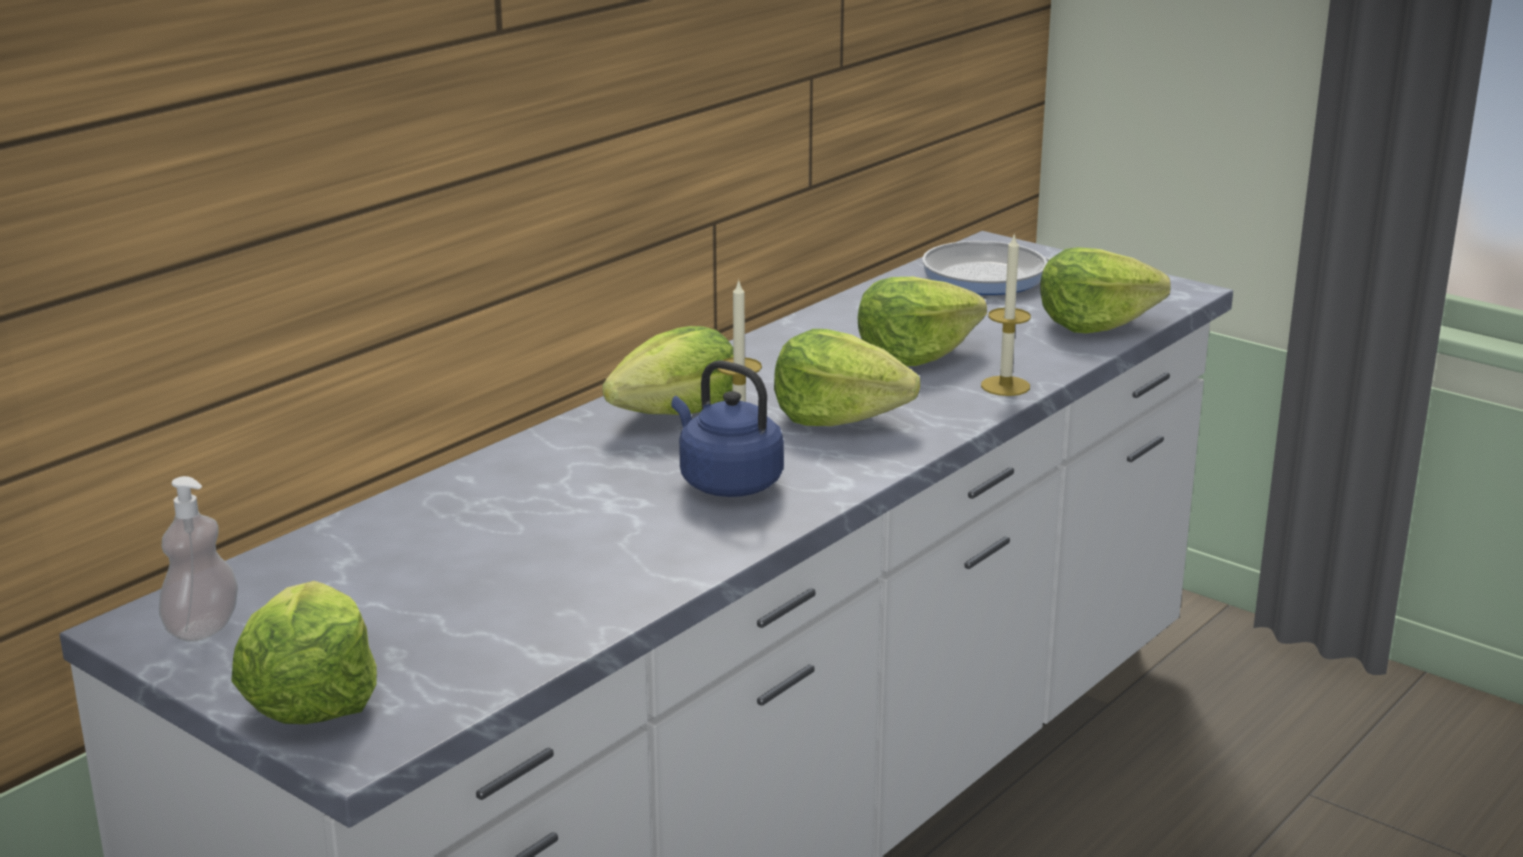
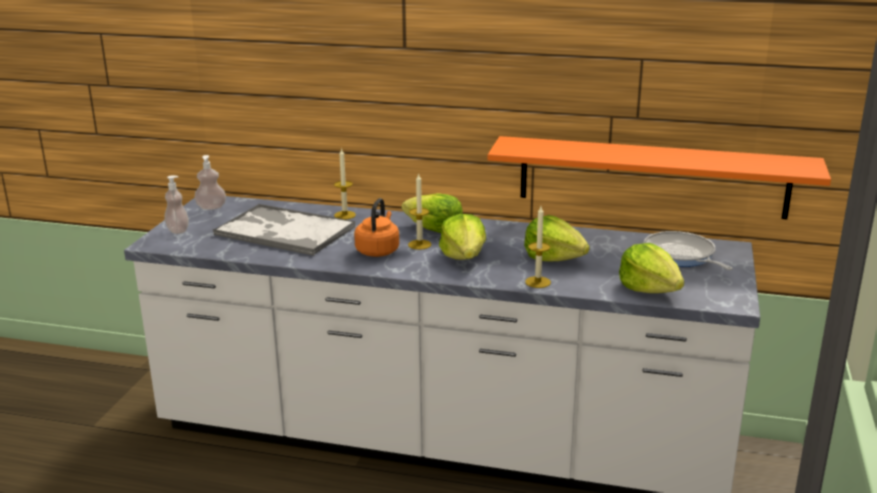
camera: 65 degrees right, 0 degrees up
lettuce [231,581,377,724] -> soap dispenser [164,175,189,234]
blue kettle [671,360,784,497] -> orange kettle [354,198,399,257]
none -> tray [213,204,355,256]
none -> candle [334,148,356,219]
none -> orange shelf [488,136,831,219]

